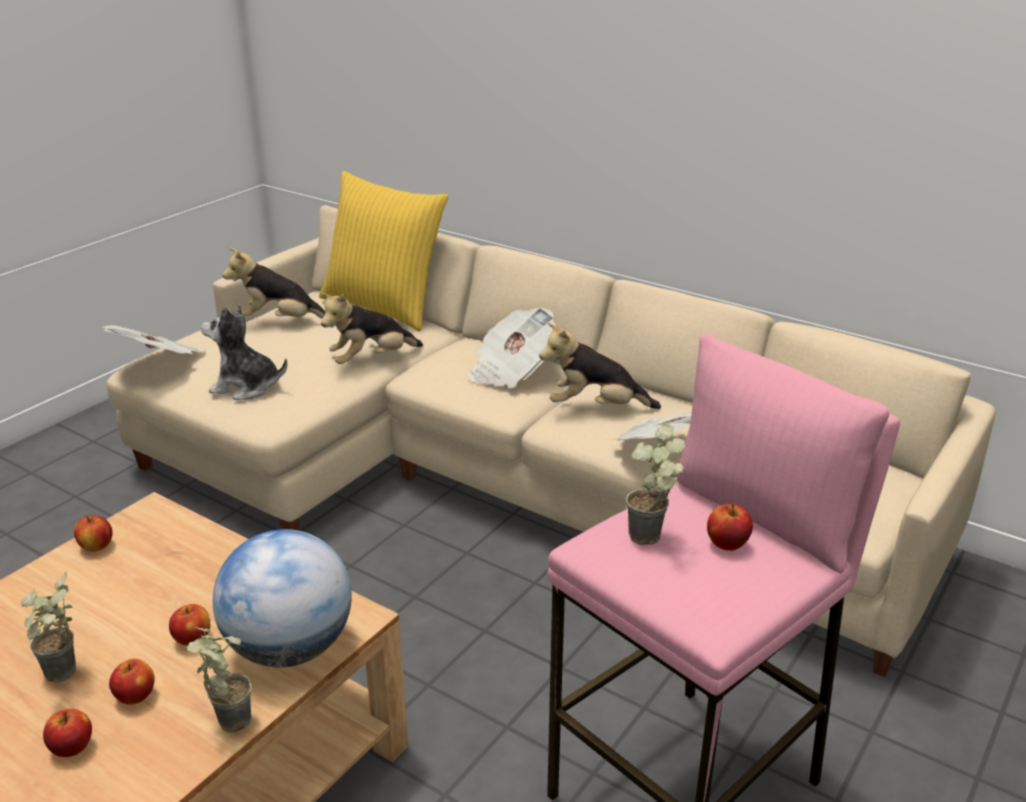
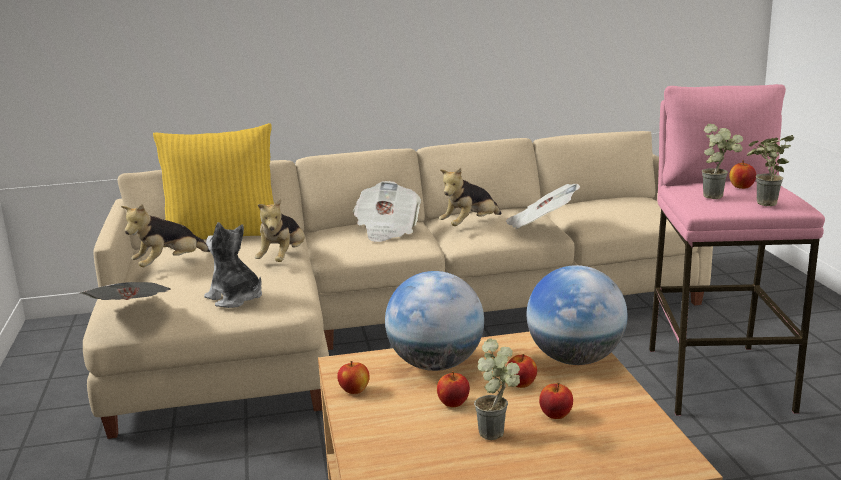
camera: 45 degrees left, 10 degrees down
apple [43,708,92,757] -> apple moved to [437,371,470,407]
potted plant [186,627,252,733] -> potted plant moved to [747,135,795,206]
plush toy [201,304,287,400] -> plush toy turned 75 degrees clockwise [204,222,262,308]
none -> globe [385,271,484,371]

